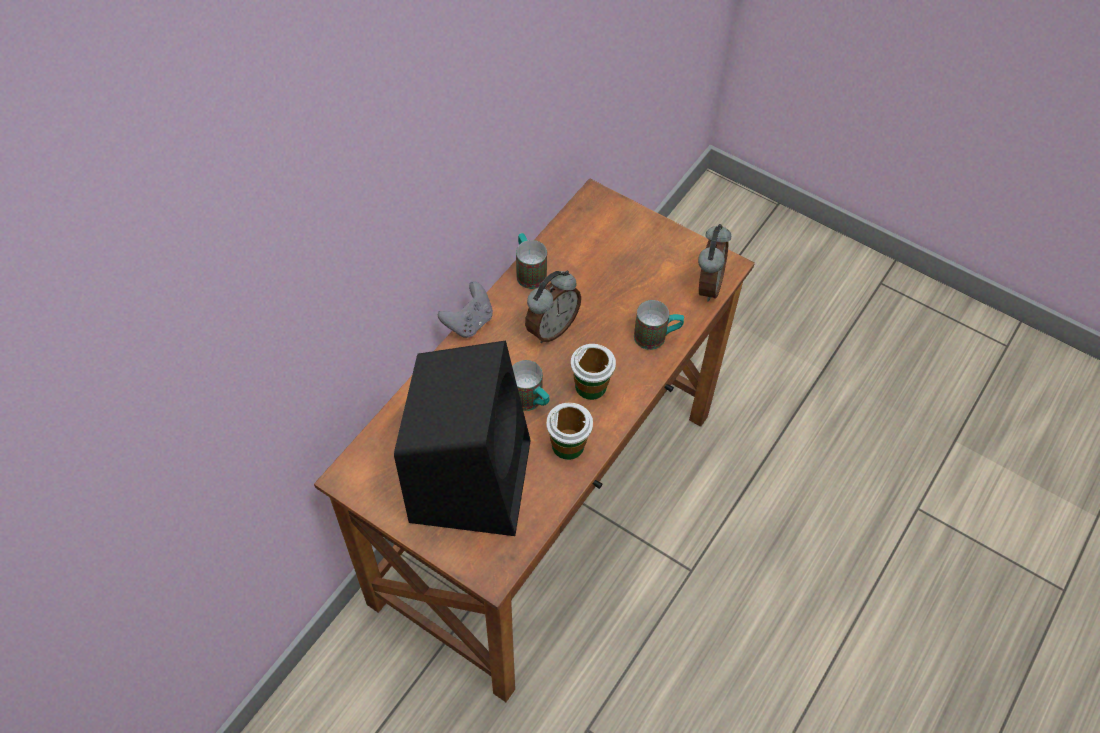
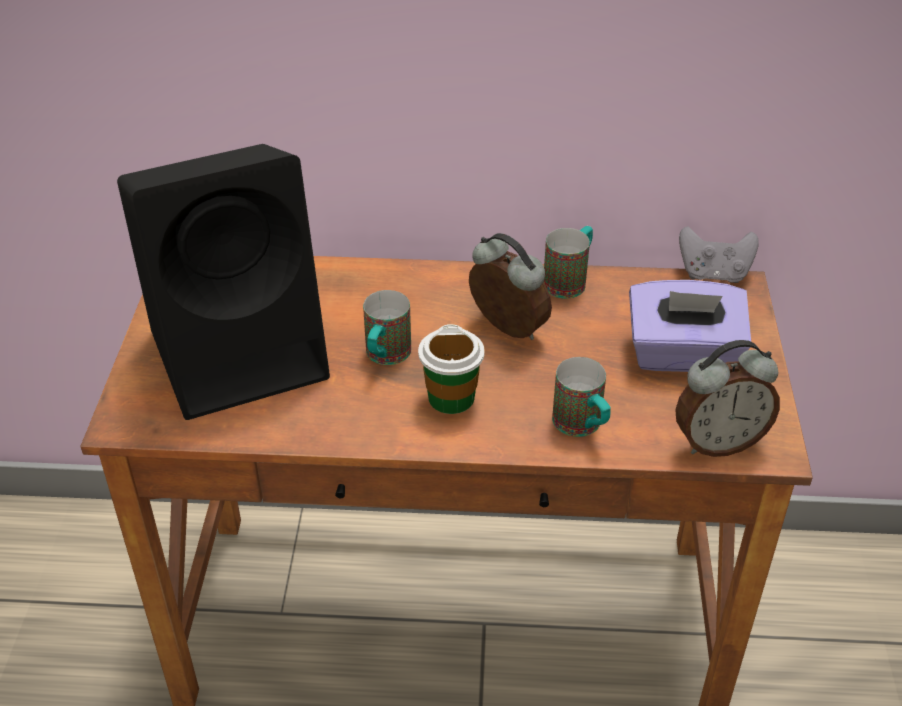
camera: 60 degrees right, 15 degrees down
grey game controller [438,282,493,338] -> grey game controller moved to [679,226,759,283]
alarm clock [525,271,581,343] -> alarm clock turned 150 degrees counterclockwise [469,233,552,340]
cup [546,402,593,460] -> none
none -> purple tissue box [629,280,751,372]

